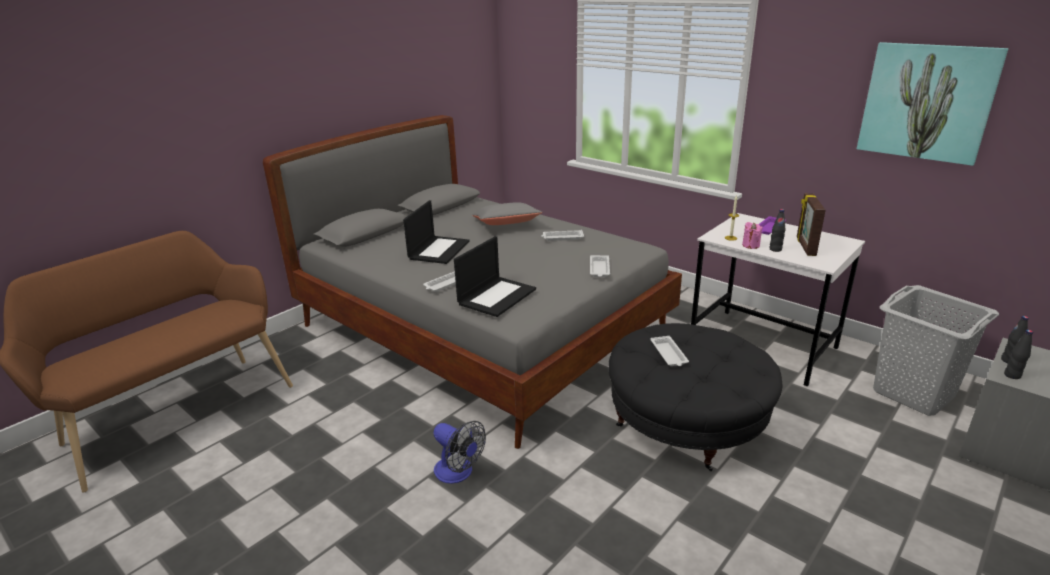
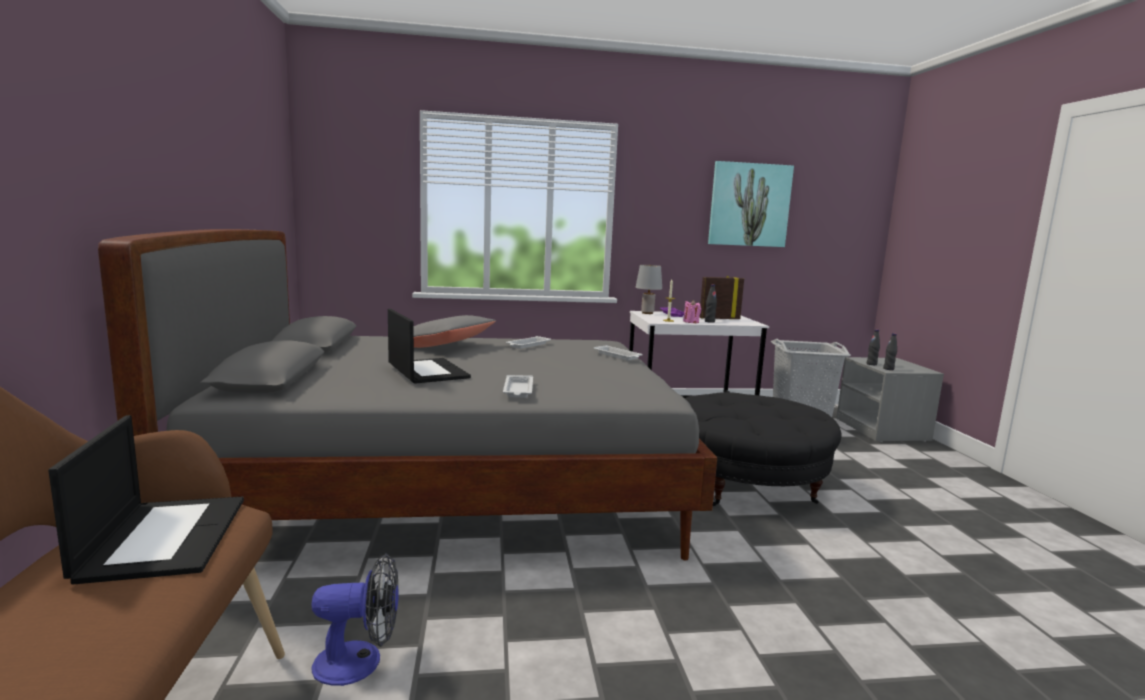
camera: 50 degrees left, 15 degrees down
fan [433,421,486,484] -> fan moved to [311,553,399,686]
laptop [454,236,536,317] -> laptop moved to [48,415,244,585]
white tray [650,336,689,366] -> none
picture frame [797,193,825,256] -> picture frame turned 120 degrees clockwise [699,276,744,319]
none -> grey table lamp [636,265,662,314]

